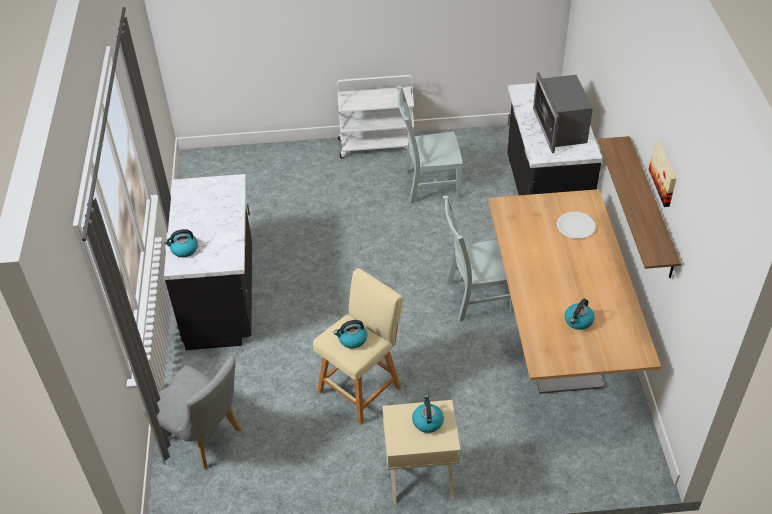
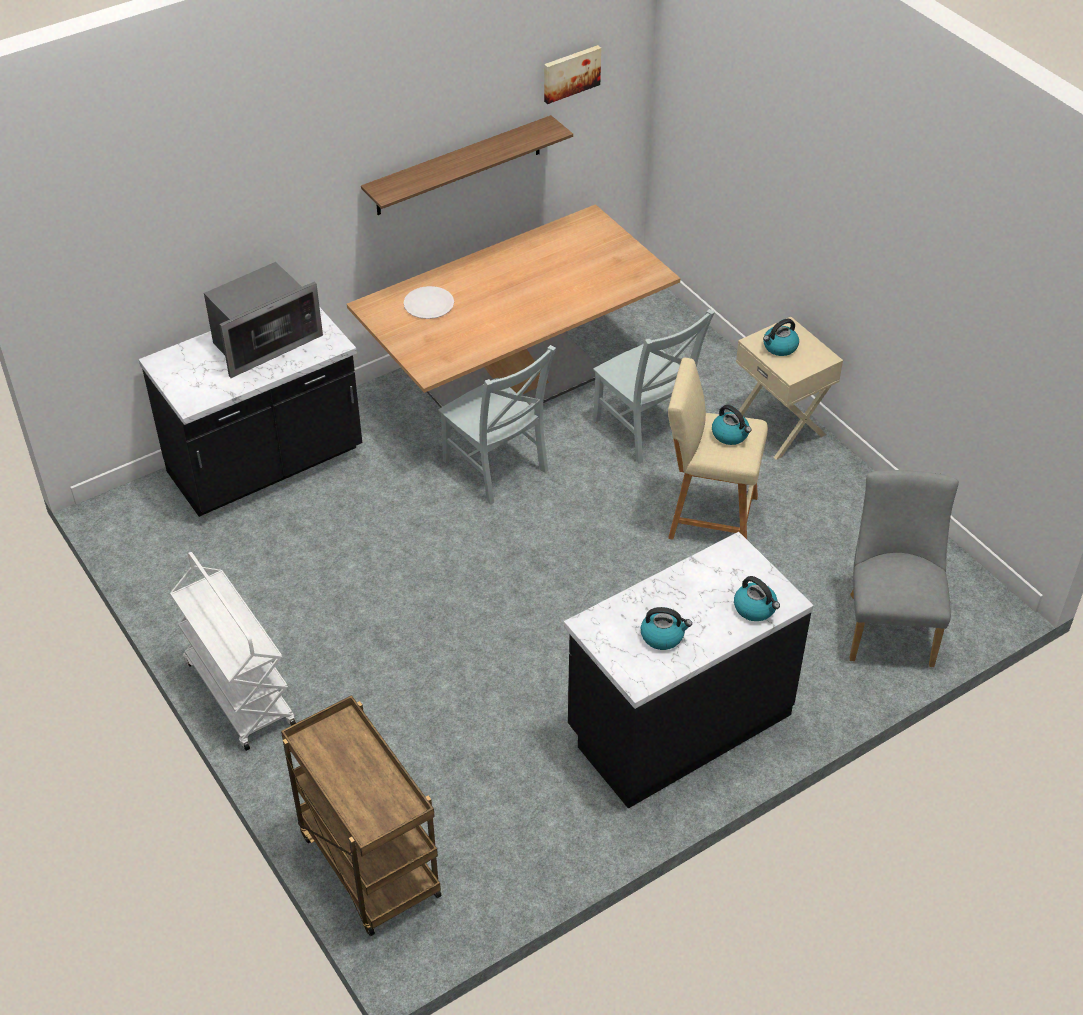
camera: 120 degrees left, 0 degrees up
grey chair [397,86,463,204] -> grey chair moved to [593,309,715,463]
kettle [564,299,595,330] -> kettle moved to [641,607,692,650]
picture [649,141,676,207] -> picture moved to [544,45,601,104]
none -> brown cart [281,695,442,936]

